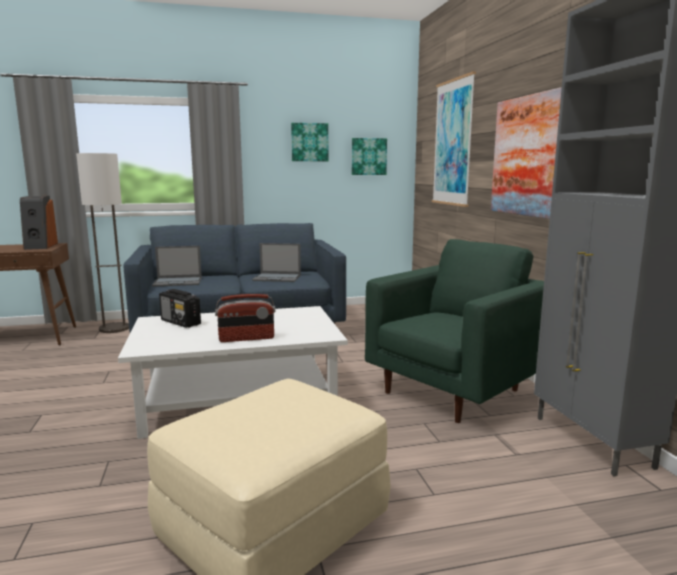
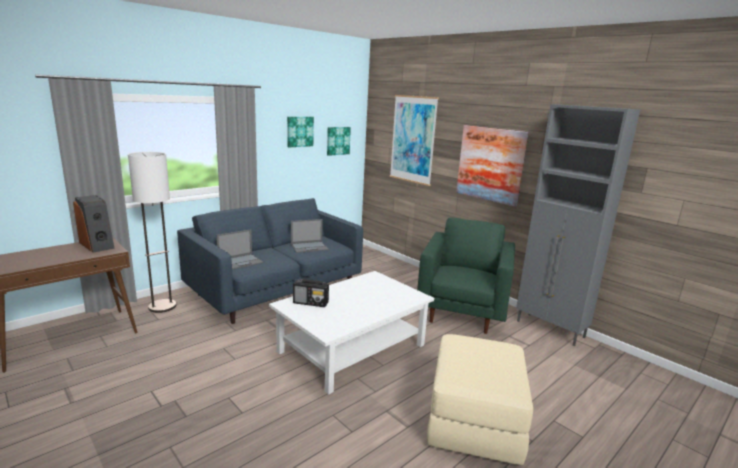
camera: 30 degrees left, 5 degrees up
radio [215,294,275,342] -> none

